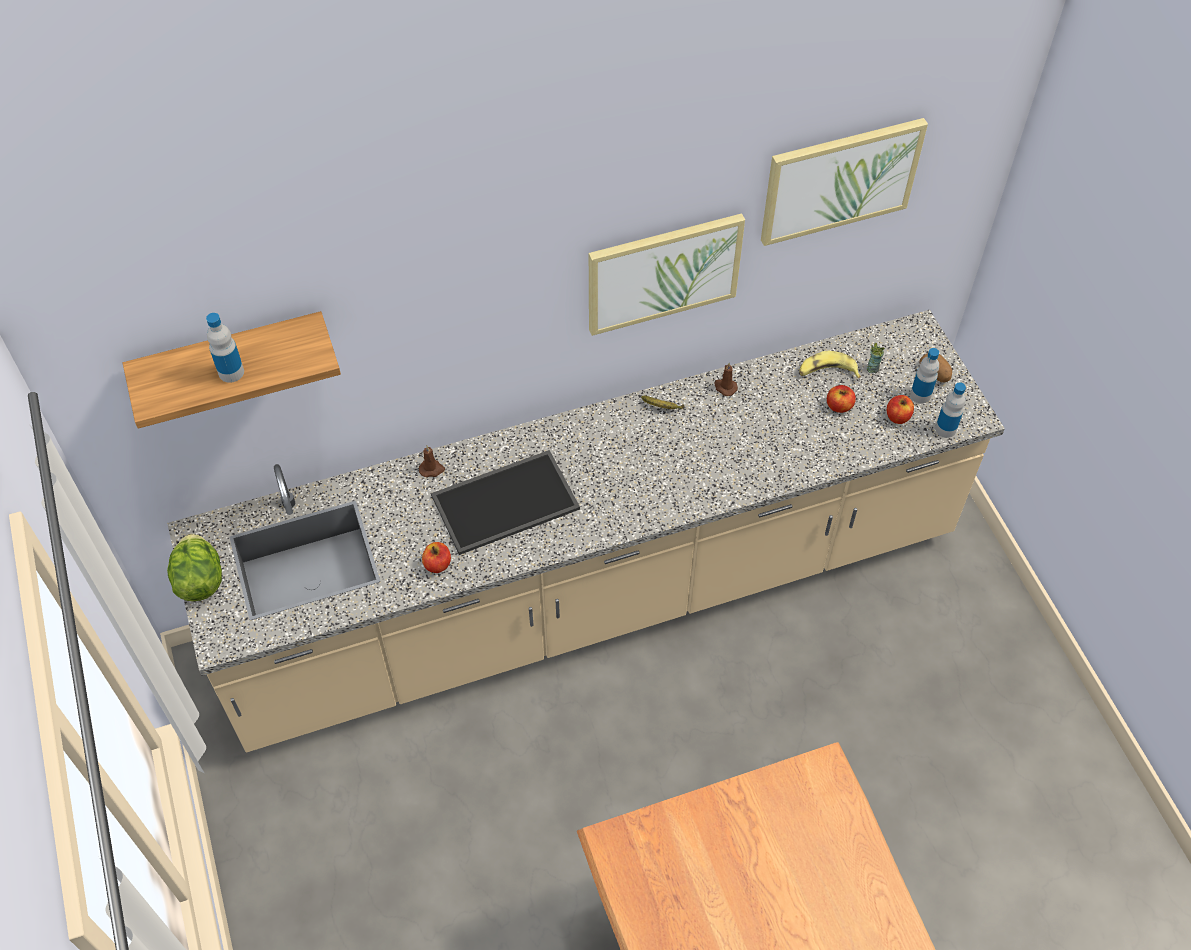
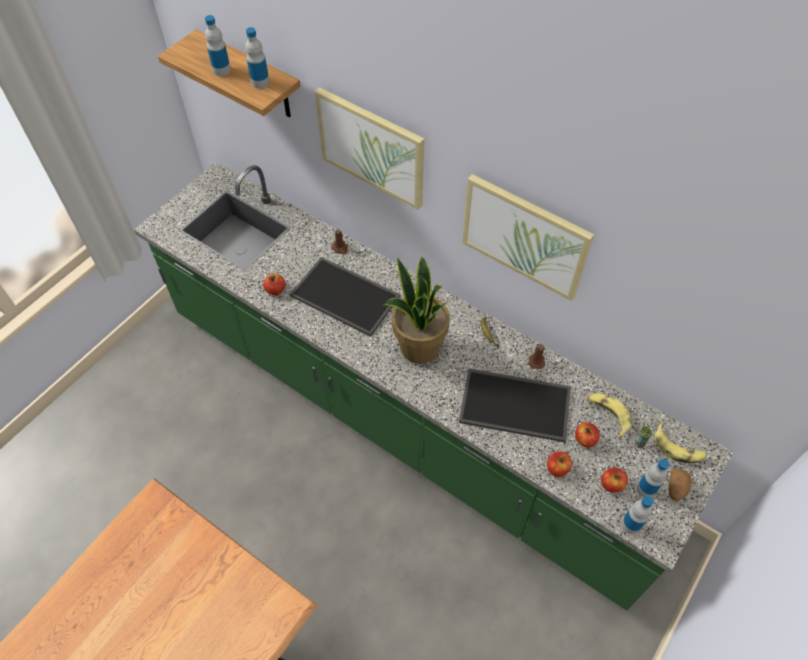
camera: 55 degrees right, 0 degrees up
beige counter [167,310,1005,753] -> green counter [134,162,733,611]
lettuce [167,534,222,601] -> none
picture [761,118,928,246] -> picture moved to [315,87,424,210]
none -> bottle [245,27,270,89]
none -> potted plant [384,257,450,364]
none -> tray [459,368,571,442]
none -> apple [547,451,572,477]
none -> banana [654,423,707,463]

